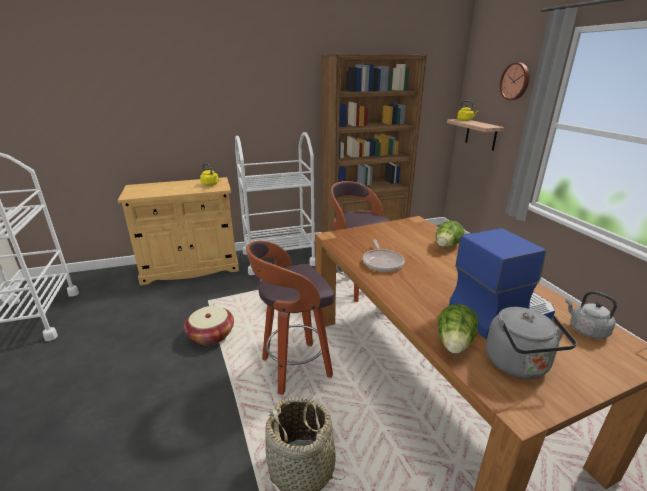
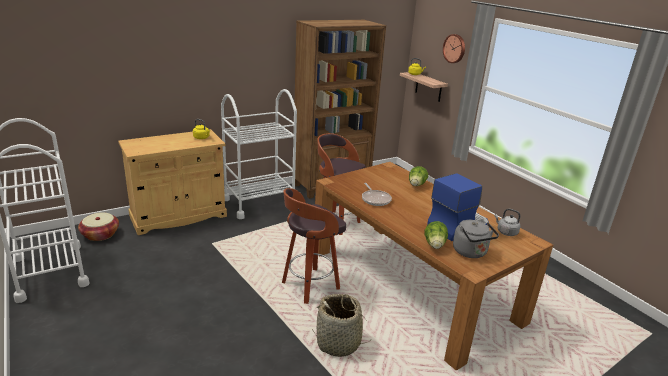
camera: 15 degrees left, 0 degrees up
basket [184,306,234,346] -> basket moved to [78,212,119,241]

